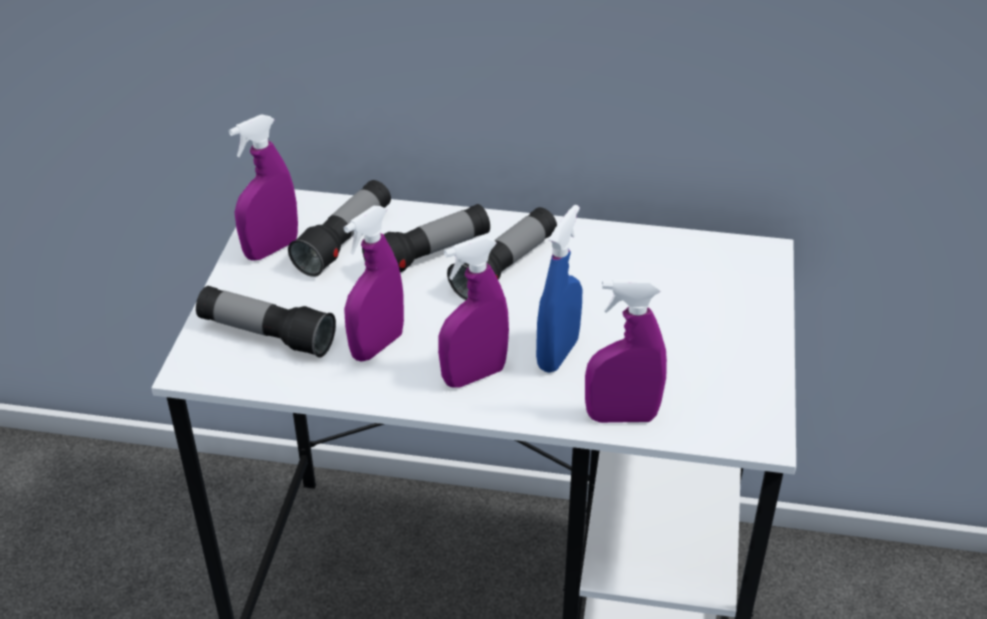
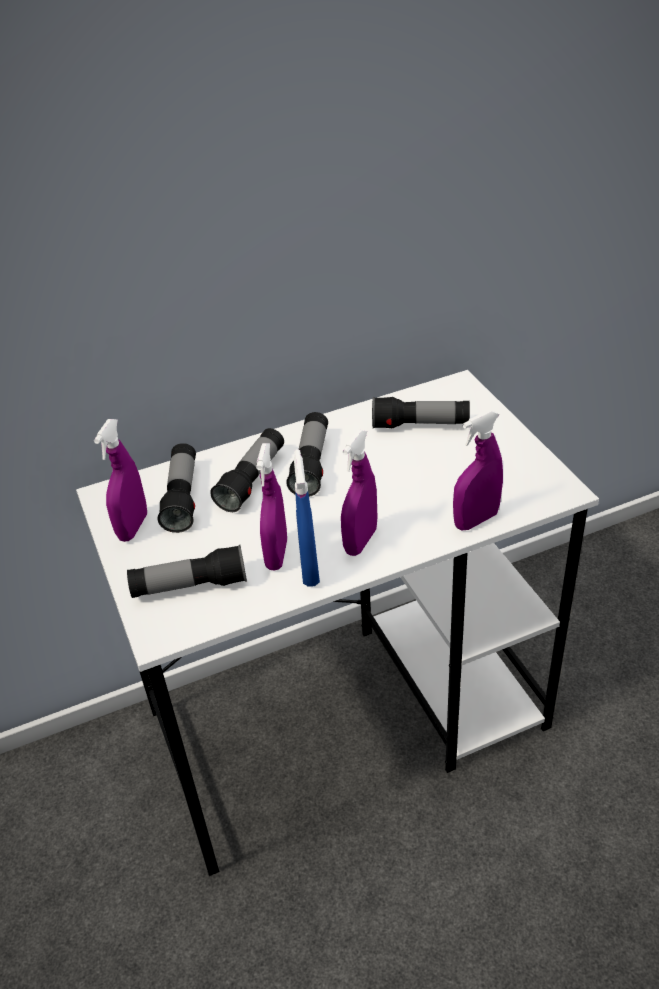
camera: 30 degrees left, 0 degrees up
blue spray bottle [536,205,582,373] -> blue spray bottle moved to [294,449,320,587]
none -> flashlight [372,397,470,429]

